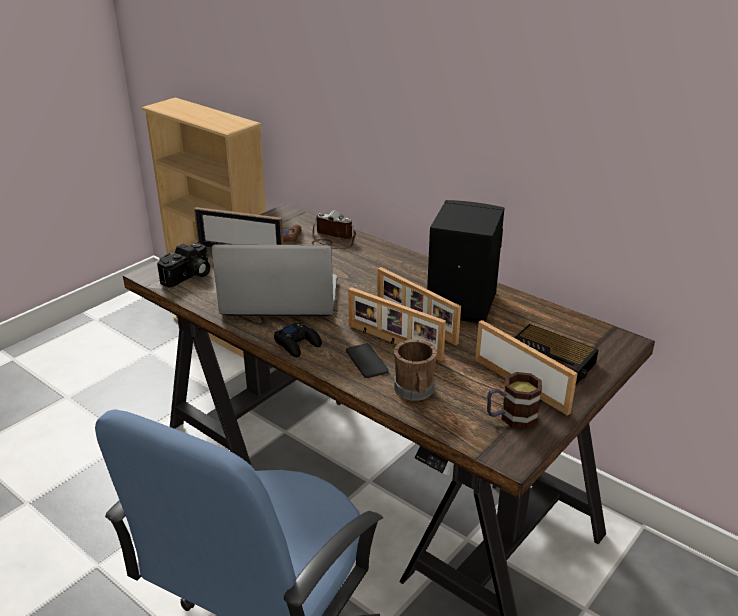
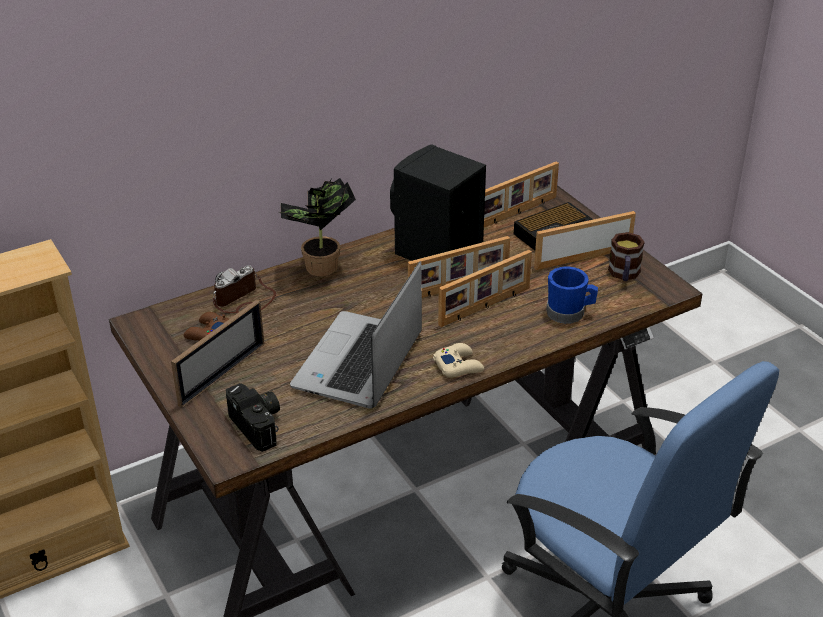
camera: 70 degrees left, 5 degrees up
black game controller [274,323,322,357] -> beige game controller [433,343,484,377]
phone [346,343,389,378] -> none
brown mug [394,340,437,401] -> blue mug [546,266,598,324]
none -> potted plant [278,178,356,276]
none -> picture frame [484,162,559,227]

